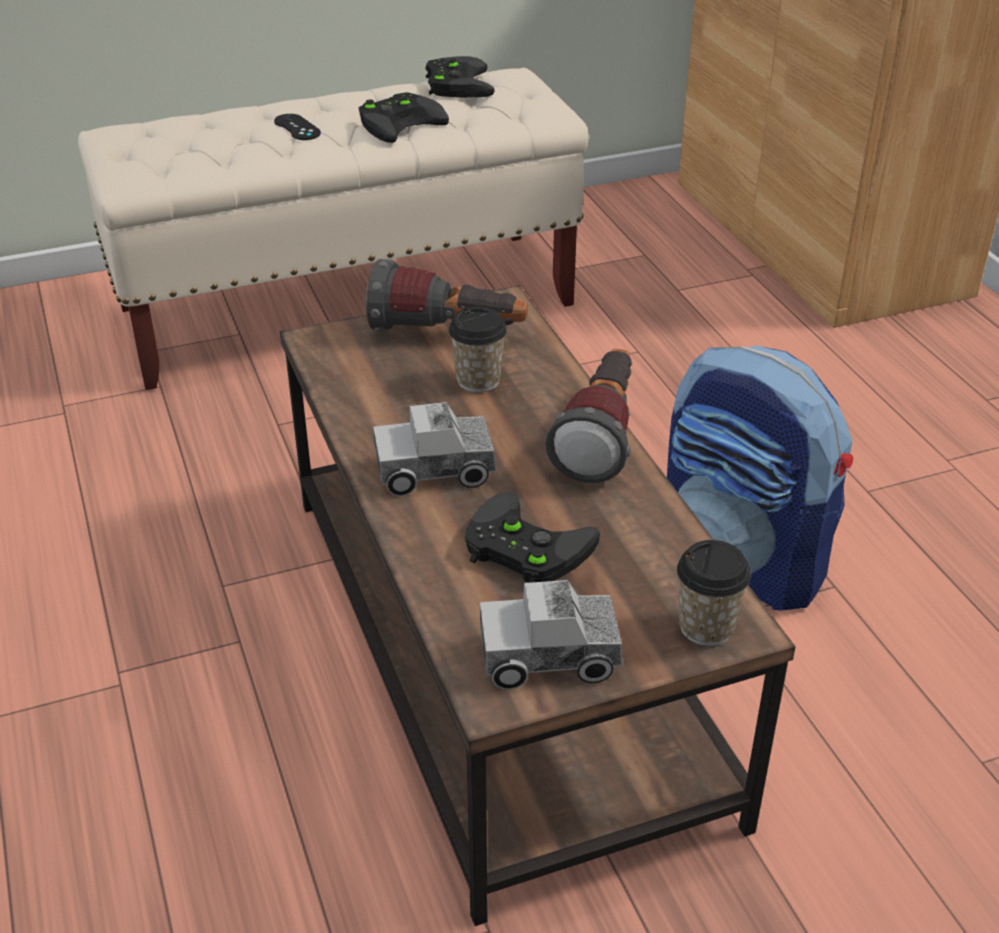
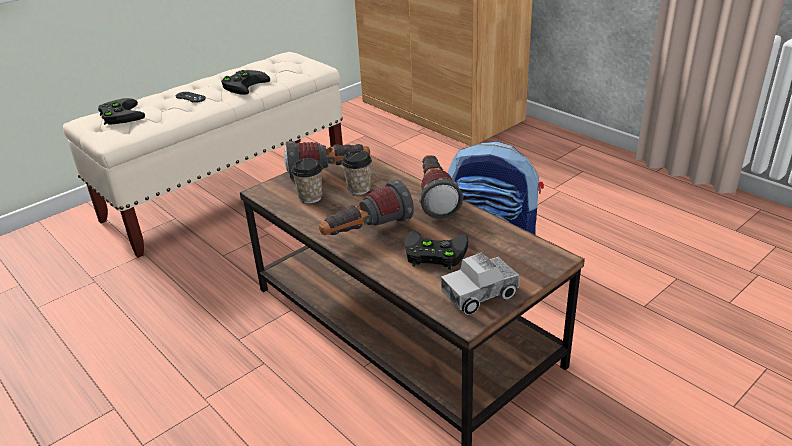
camera: 20 degrees left, 5 degrees down
toy truck [373,402,497,496] -> flashlight [319,180,414,235]
black game controller [425,56,495,98] -> black game controller moved to [98,98,145,125]
cup [677,540,751,646] -> cup moved to [291,158,322,204]

